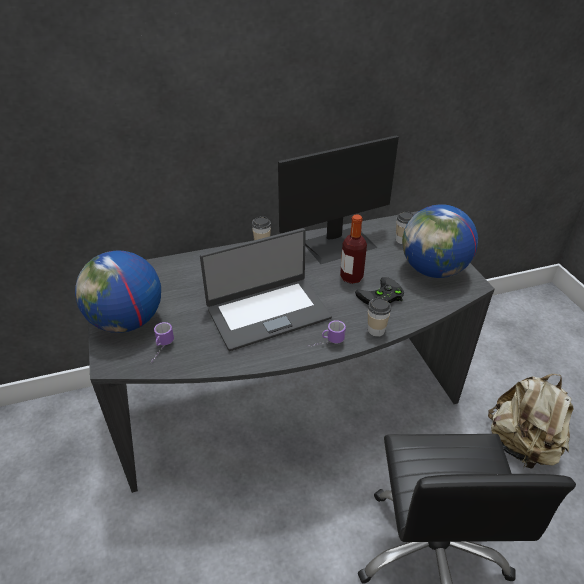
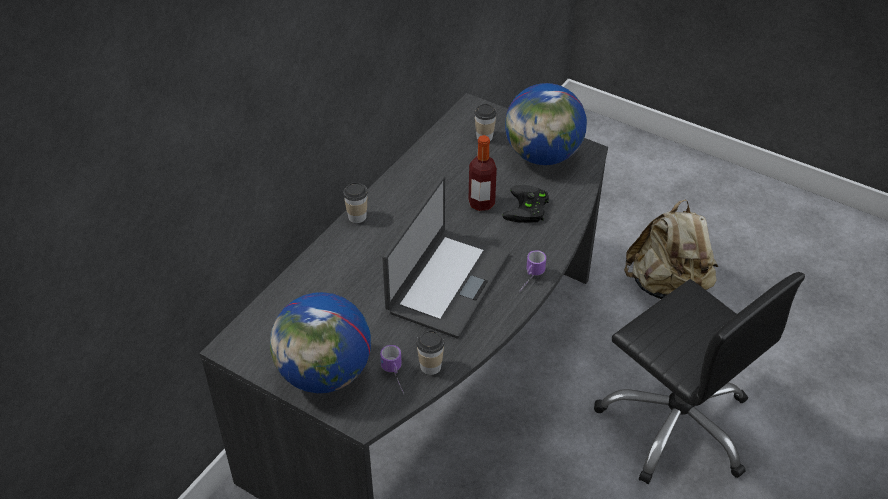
camera: 40 degrees left, 5 degrees up
monitor [278,135,399,264] -> none
cup [368,298,391,337] -> cup moved to [416,330,444,375]

